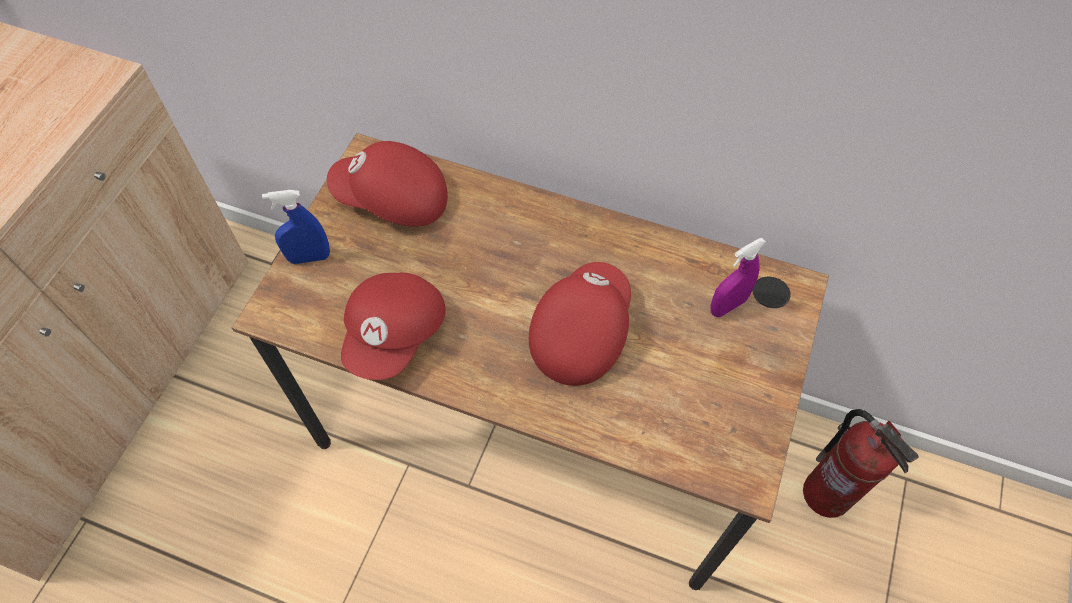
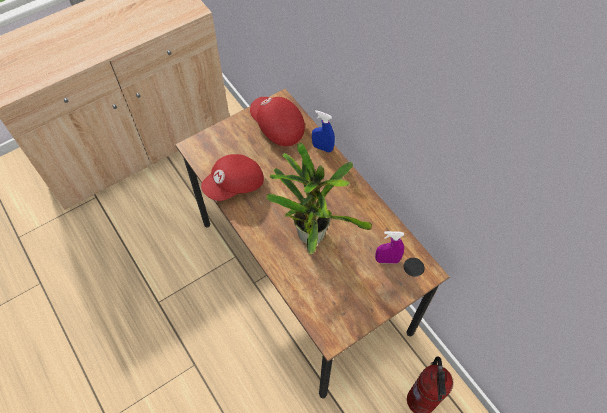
camera: 35 degrees right, 0 degrees up
blue spray bottle [262,190,330,264] -> blue spray bottle moved to [312,110,335,153]
red cap [529,262,631,386] -> potted plant [267,143,372,254]

